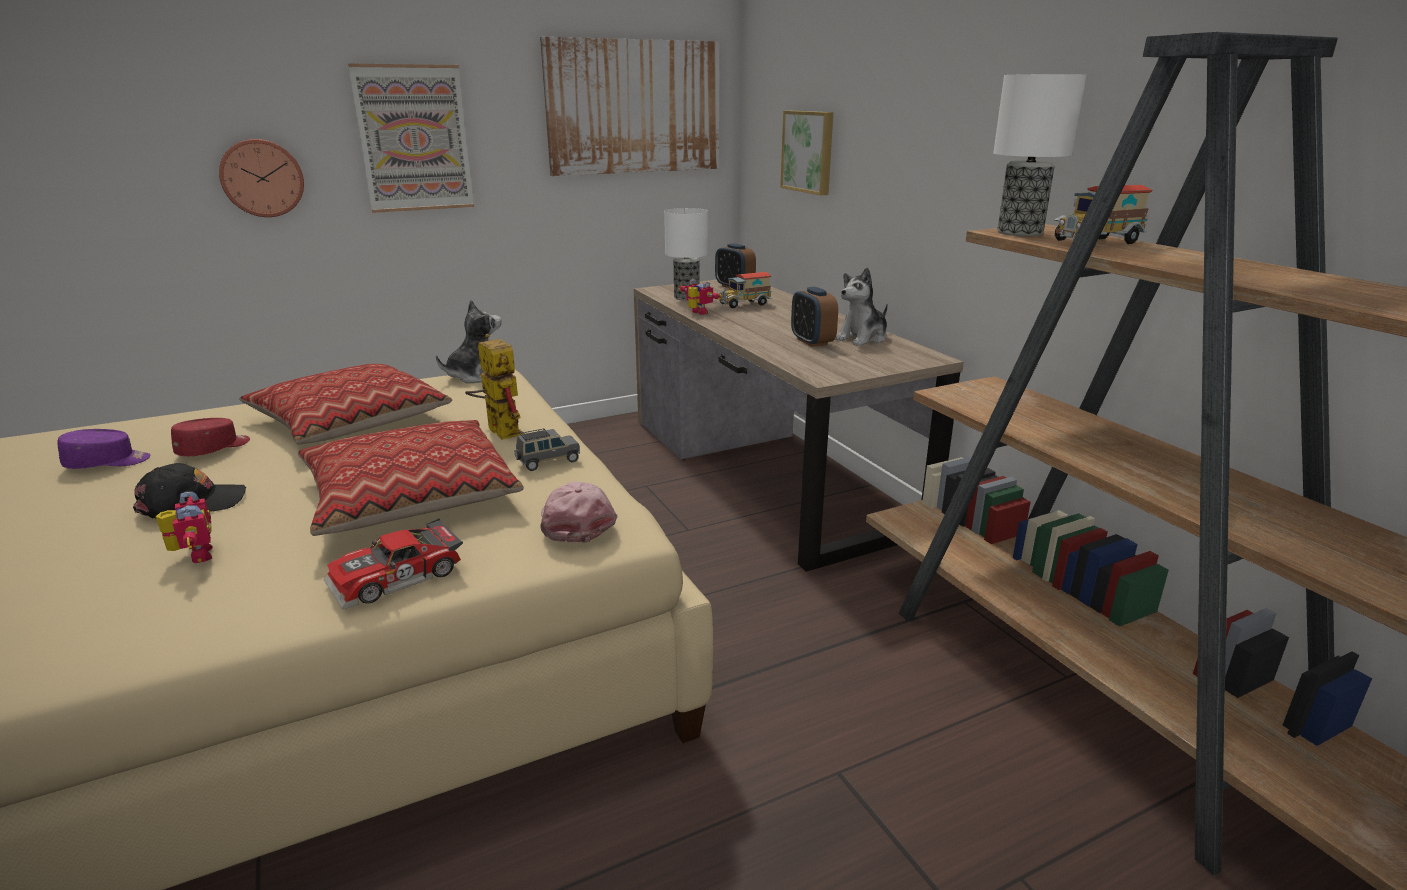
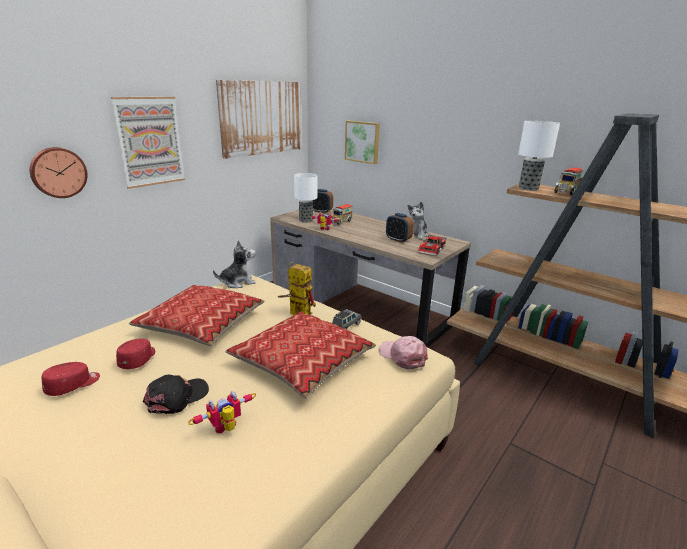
camera: 25 degrees left, 0 degrees up
purple cap [57,429,150,469] -> red cap [42,362,100,396]
toy robot [156,492,213,563] -> toy robot turned 75 degrees counterclockwise [188,391,256,433]
toy car [323,518,463,610] -> toy car moved to [418,234,447,256]
plush toy [436,300,502,383] -> plush toy turned 45 degrees clockwise [213,240,256,288]

